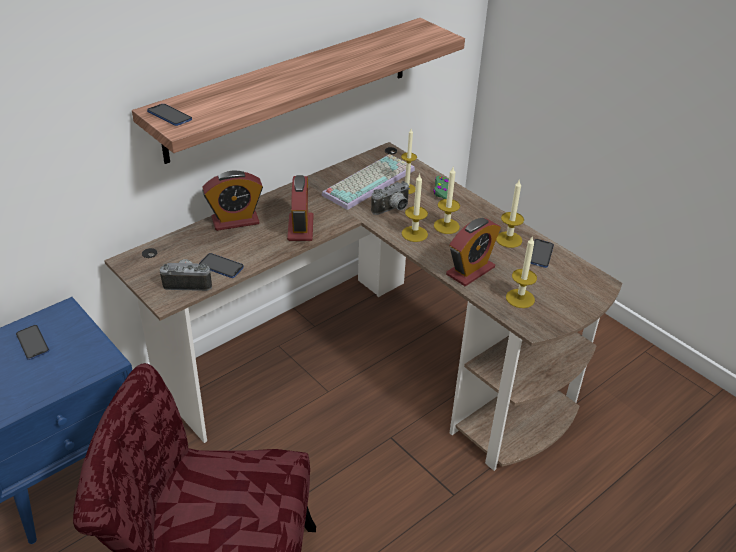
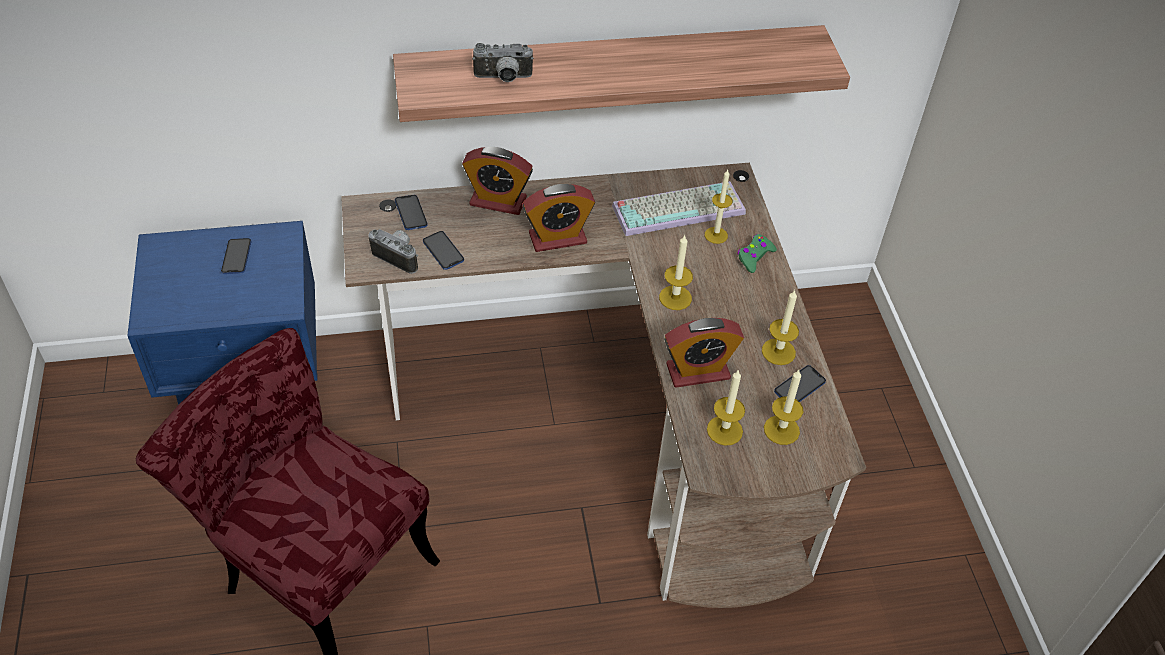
camera: 30 degrees right, 10 degrees up
phone [147,104,192,126] -> phone moved to [395,195,428,230]
alarm clock [287,175,314,241] -> alarm clock turned 45 degrees clockwise [523,184,595,252]
camera [371,181,410,215] -> camera moved to [472,43,534,82]
candle [434,167,460,234] -> candle moved to [764,370,803,445]

